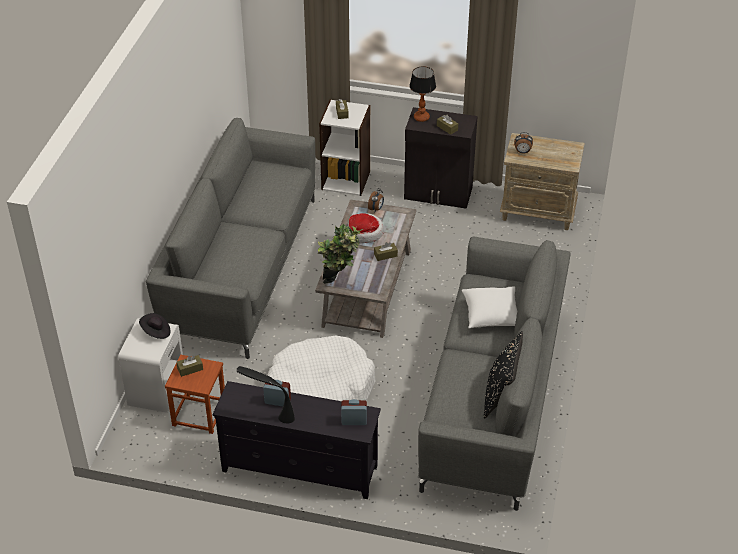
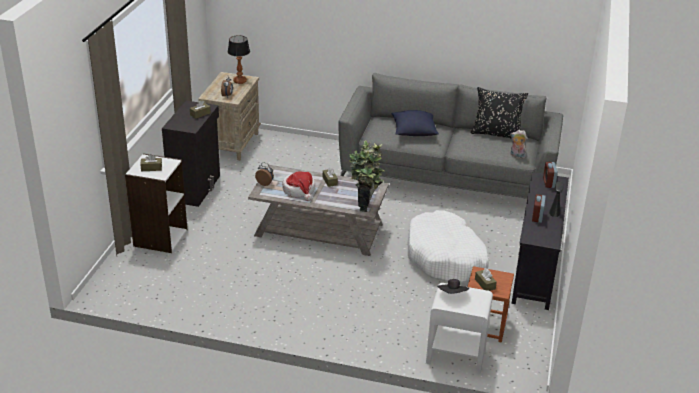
camera: 90 degrees left, 10 degrees down
grey sofa [146,118,315,359] -> none
table lamp [409,66,436,122] -> table lamp moved to [228,35,250,84]
white pillow [462,286,517,328] -> blue pillow [392,110,439,136]
none -> plush toy [510,130,527,159]

